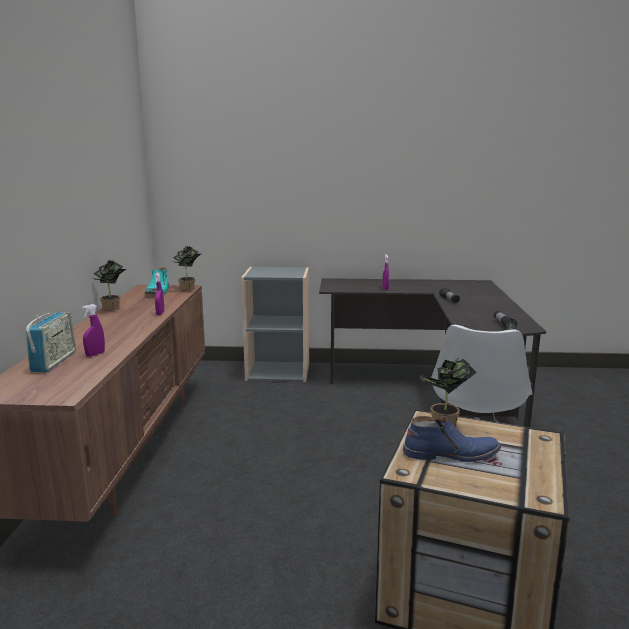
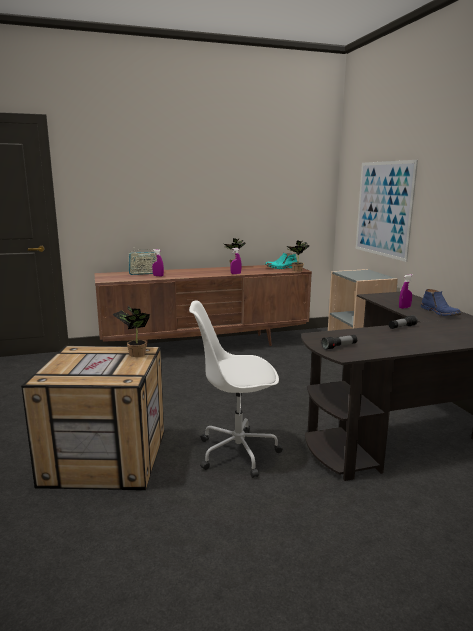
camera: 70 degrees right, 0 degrees up
blue boot [403,416,501,462] -> blue boot moved to [421,289,461,316]
none -> picture [356,160,418,262]

